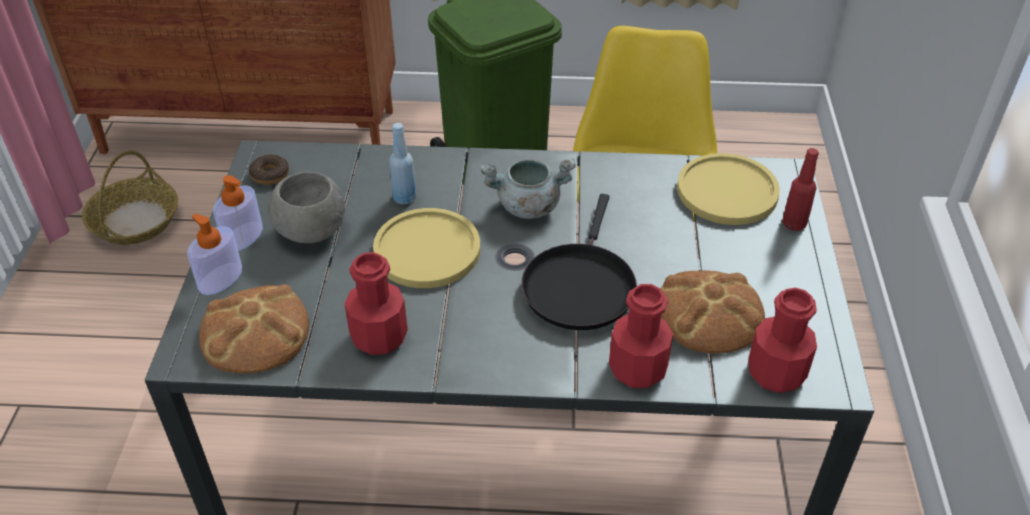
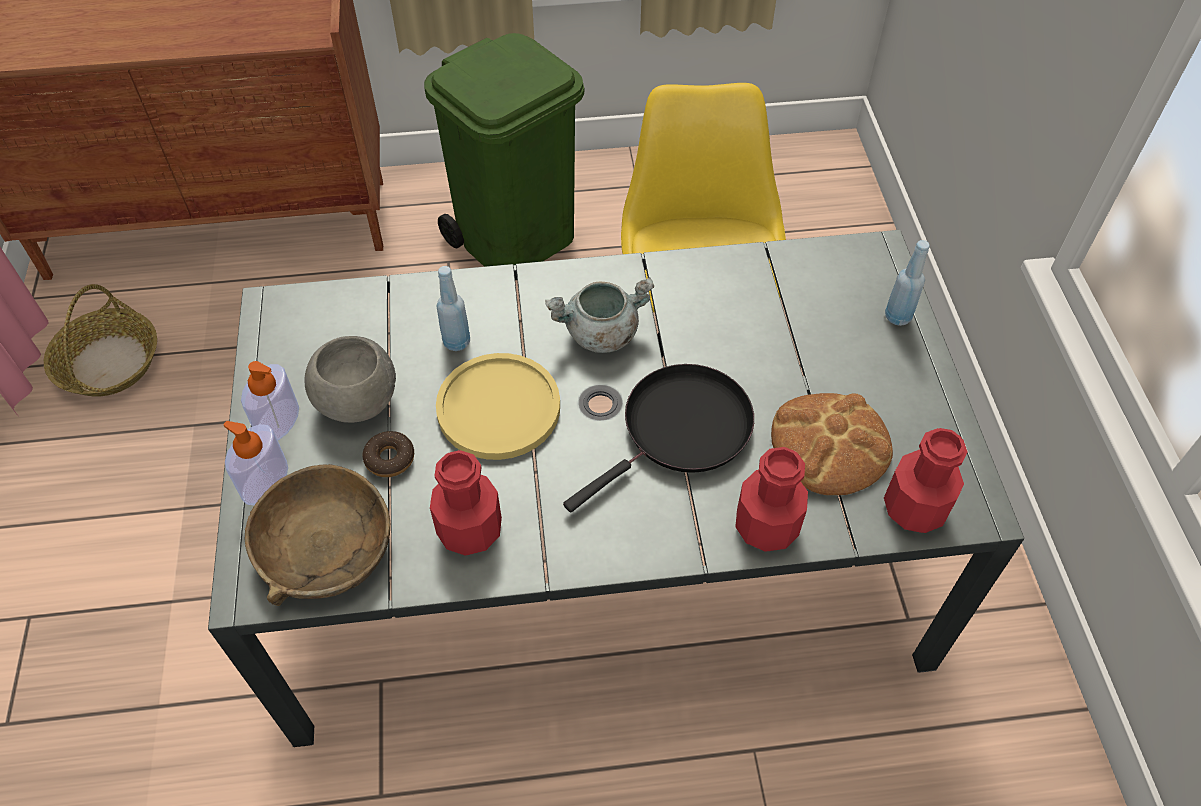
camera: 10 degrees left, 10 degrees up
bread [199,284,309,374] -> brown bowl [245,464,390,606]
donut [249,155,289,185] -> donut moved to [363,431,414,477]
black frying pan [522,194,637,330] -> black frying pan turned 135 degrees counterclockwise [563,364,754,512]
yellow plate [677,153,780,225] -> none
red bottle [782,148,819,231] -> blue bottle [885,240,930,326]

